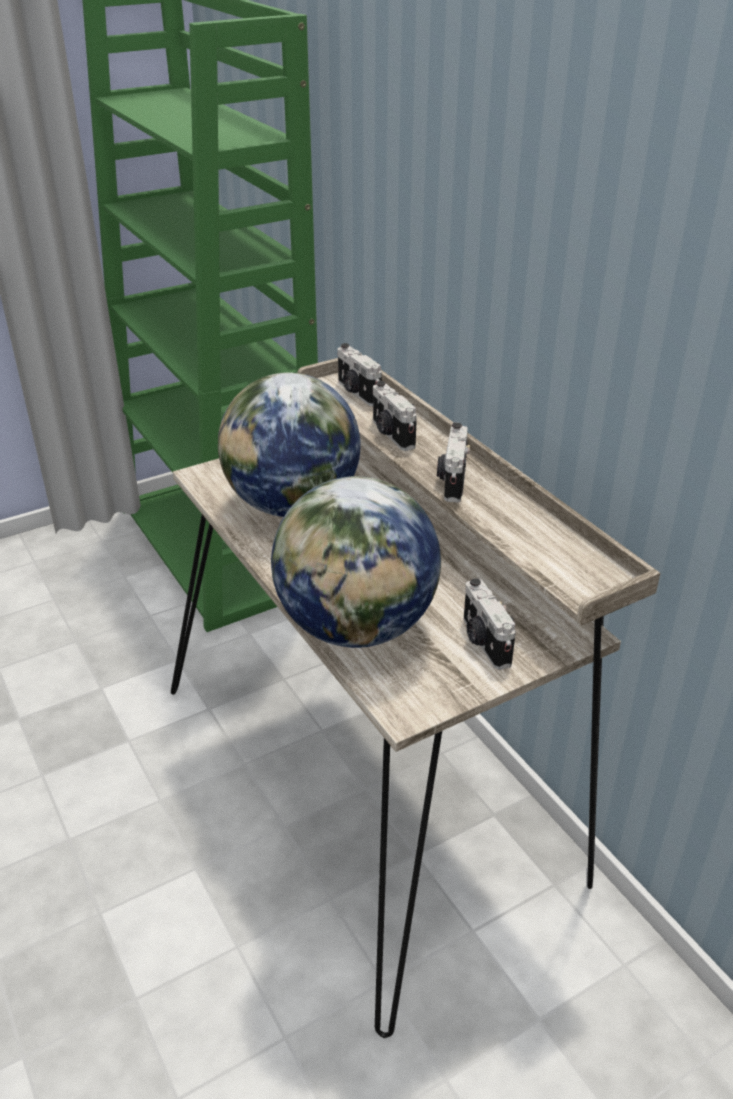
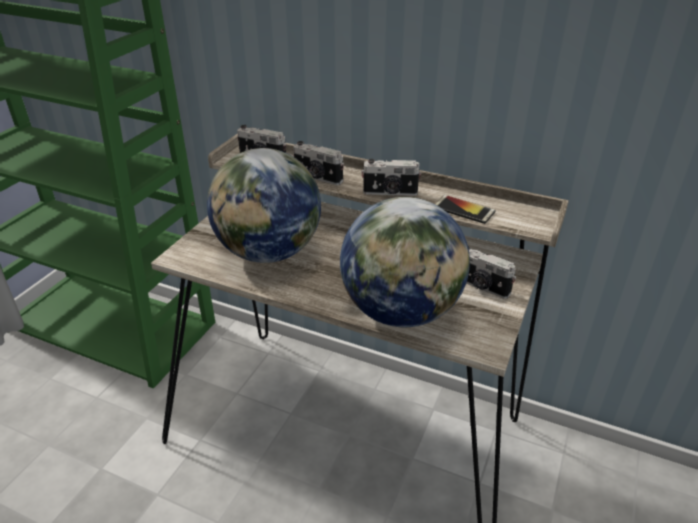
camera: 35 degrees left, 0 degrees up
camera [437,422,470,502] -> camera turned 60 degrees counterclockwise [361,159,422,196]
none -> phone [435,195,496,224]

